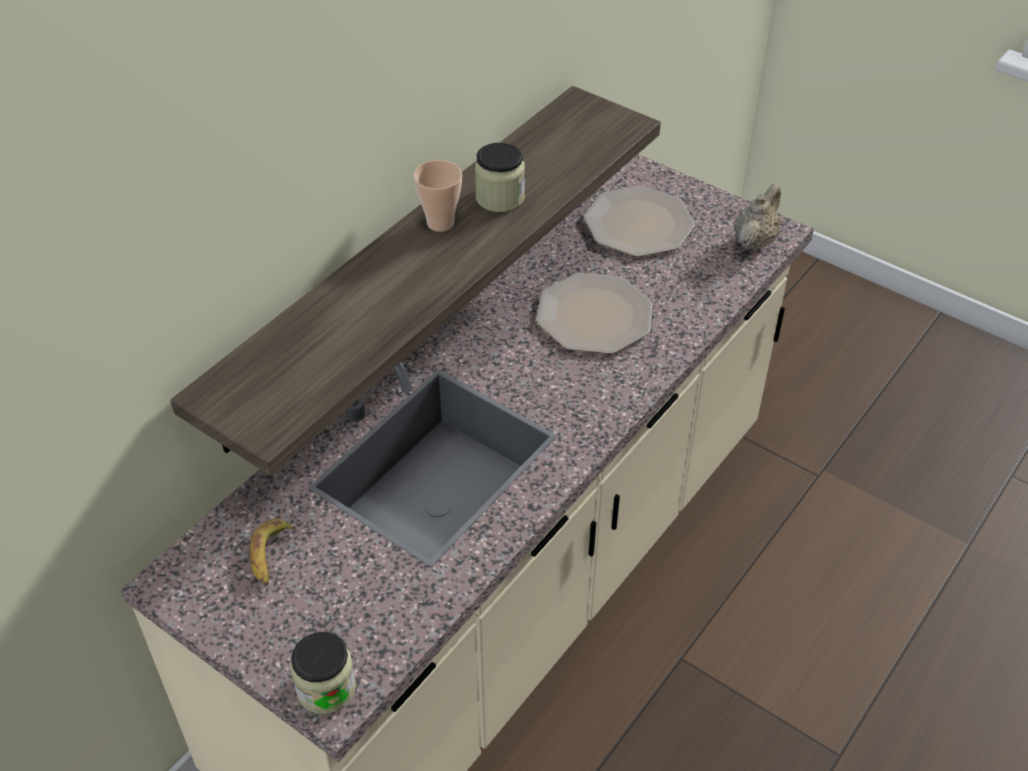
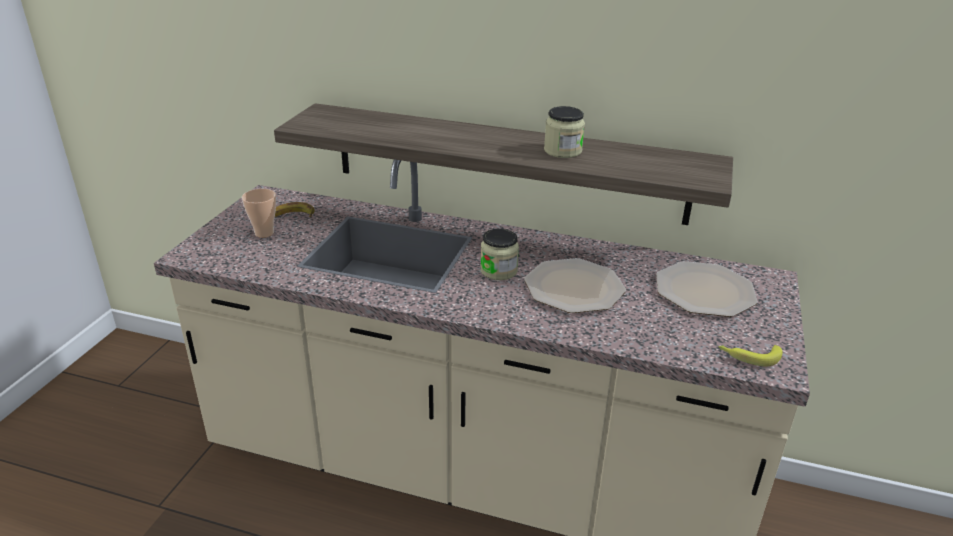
camera: 70 degrees right, 15 degrees down
jar [290,632,356,714] -> jar moved to [480,229,519,280]
cup [414,160,462,232] -> cup moved to [242,189,276,238]
beige teapot [734,184,781,251] -> banana [718,345,783,367]

